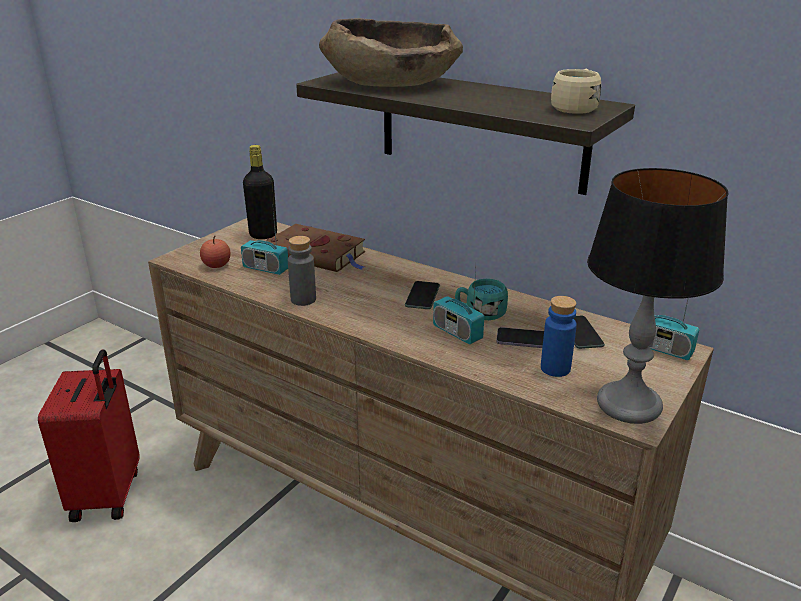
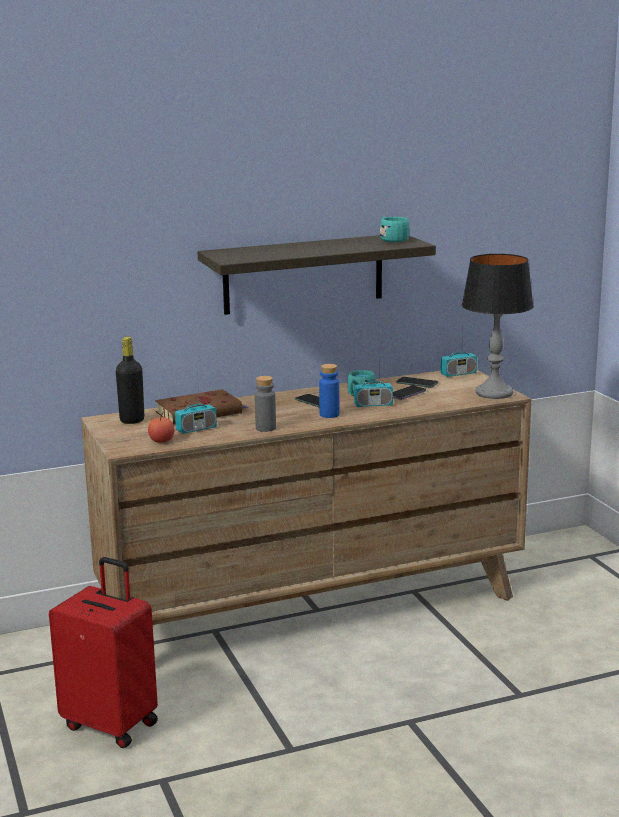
camera: 55 degrees left, 10 degrees down
brown bowl [319,18,463,87] -> none
blue bottle [541,296,577,377] -> blue bottle moved to [319,364,339,418]
beige mug [551,68,601,114] -> turquoise mug [380,217,410,242]

